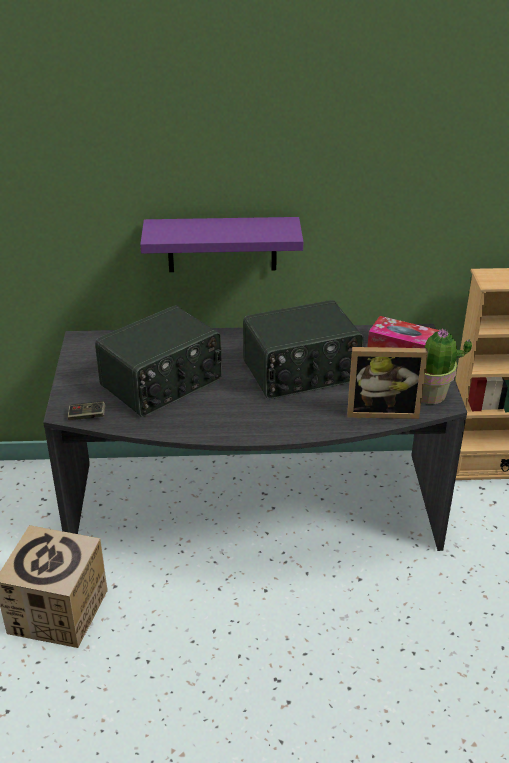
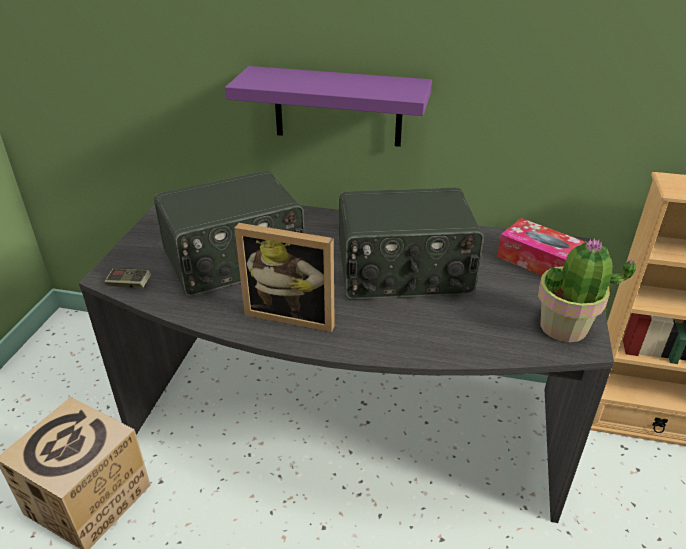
camera: 15 degrees right, 0 degrees up
picture frame [347,347,428,419] -> picture frame moved to [234,223,335,333]

